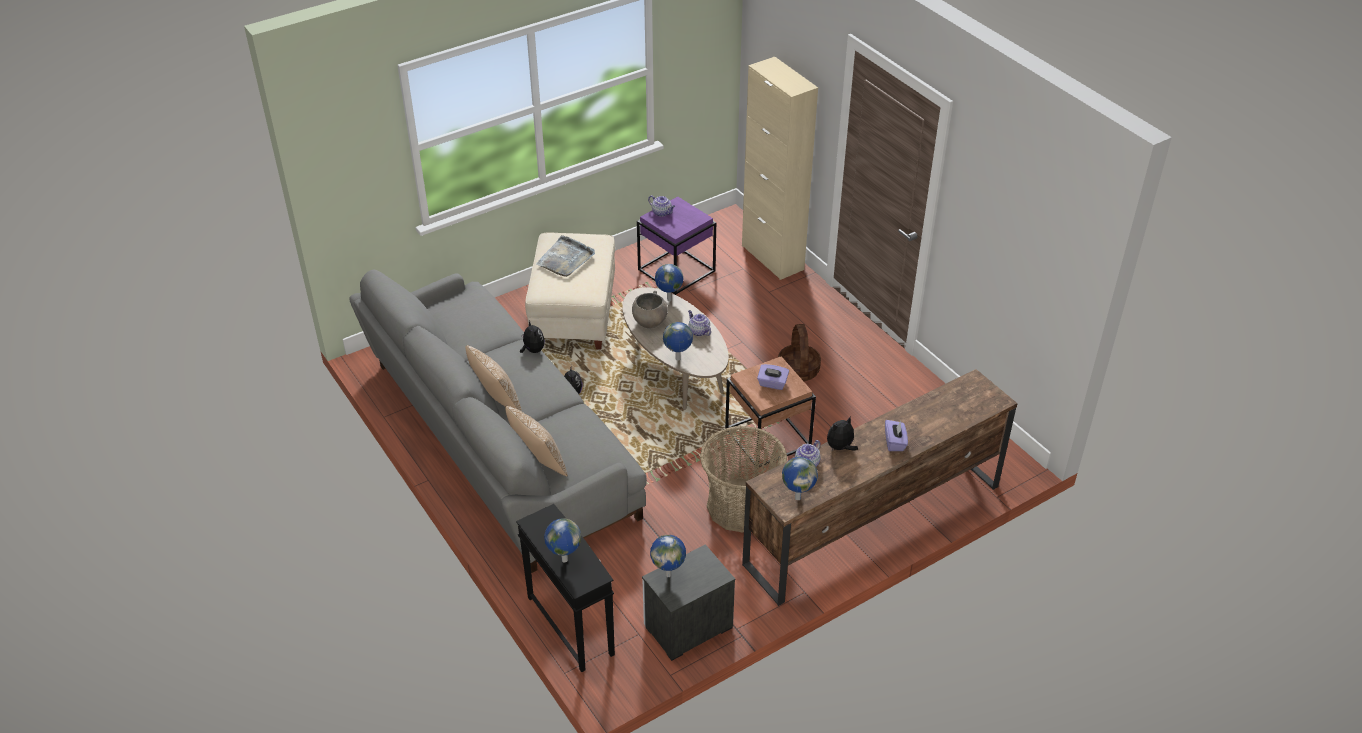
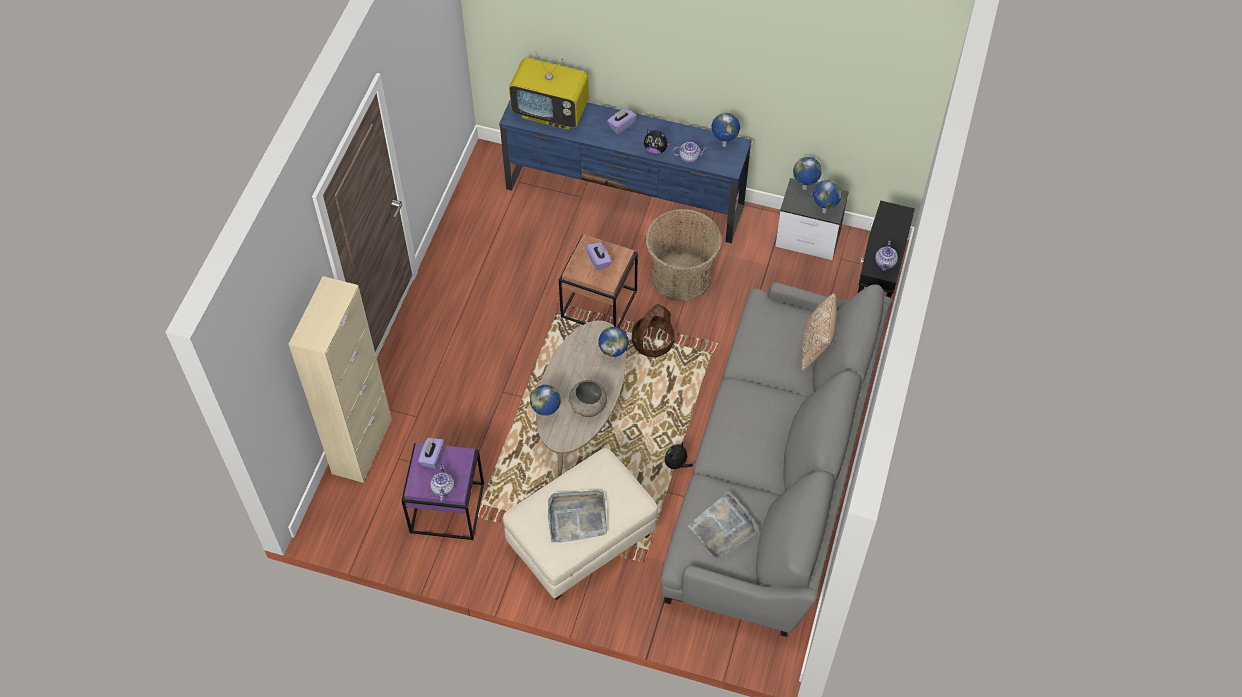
camera: 130 degrees left, 15 degrees up
pillow [465,345,522,412] -> none
plush toy [520,321,545,353] -> none
globe [544,518,581,563] -> globe moved to [793,157,822,190]
teapot [688,310,711,336] -> teapot moved to [875,241,898,271]
brown tv stand [742,369,1018,606] -> blue tv stand [499,101,752,243]
basket [778,324,821,382] -> basket moved to [632,304,675,357]
none -> purple tissue box [418,438,444,469]
none -> television [509,52,589,130]
none -> grey tray [688,491,758,558]

